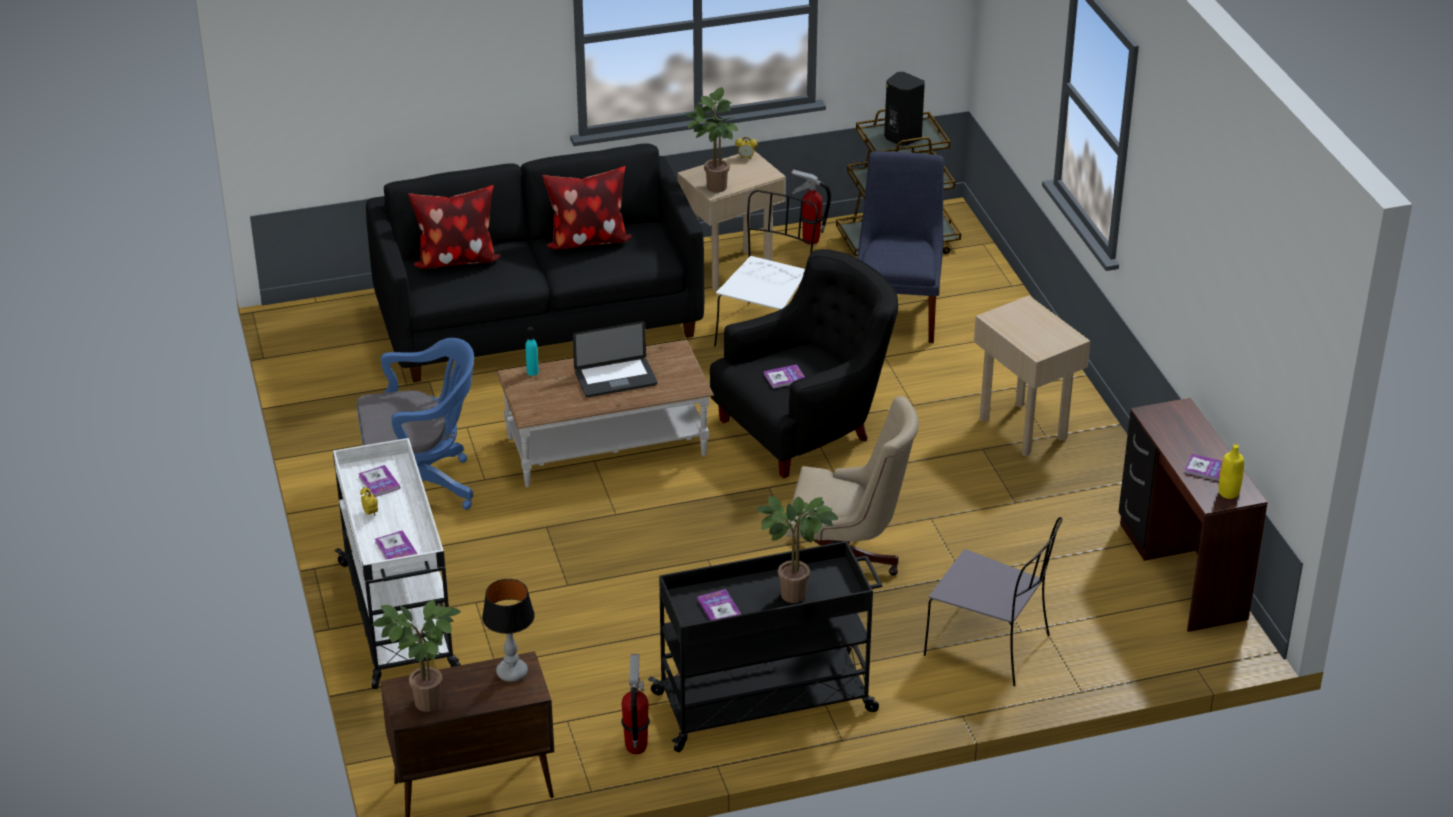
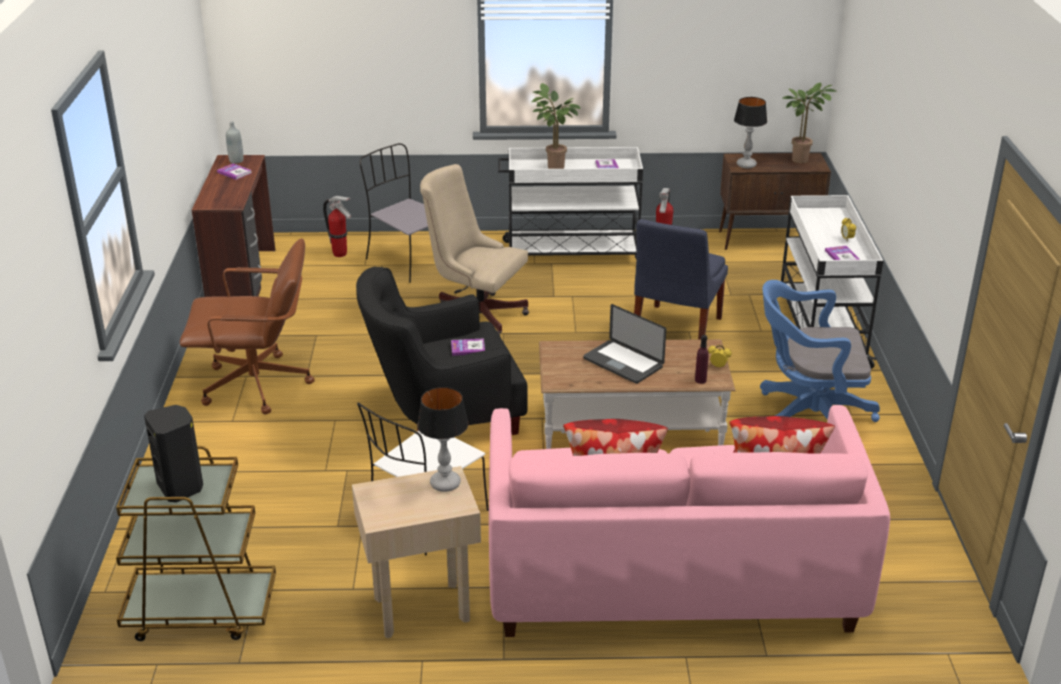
camera: 165 degrees left, 5 degrees down
black sofa [366,143,704,383] -> pink sofa [489,405,890,637]
book [375,530,417,560] -> none
turquoise bottle [525,327,539,376] -> purple bottle [695,335,709,384]
laptop [573,321,657,397] -> laptop turned 135 degrees counterclockwise [583,304,666,384]
black cart [648,541,882,752] -> white cart [498,147,643,260]
potted plant [686,87,738,193] -> table lamp [417,387,469,492]
alarm clock [735,137,758,159] -> alarm clock moved to [708,345,732,367]
fire extinguisher [791,169,831,245] -> fire extinguisher moved to [323,196,352,257]
blue chair [857,151,944,343] -> blue chair moved to [634,219,728,340]
beige side table [974,296,1090,456] -> brown office chair [180,238,315,414]
yellow bottle [1219,444,1244,499] -> grey bottle [226,121,244,164]

